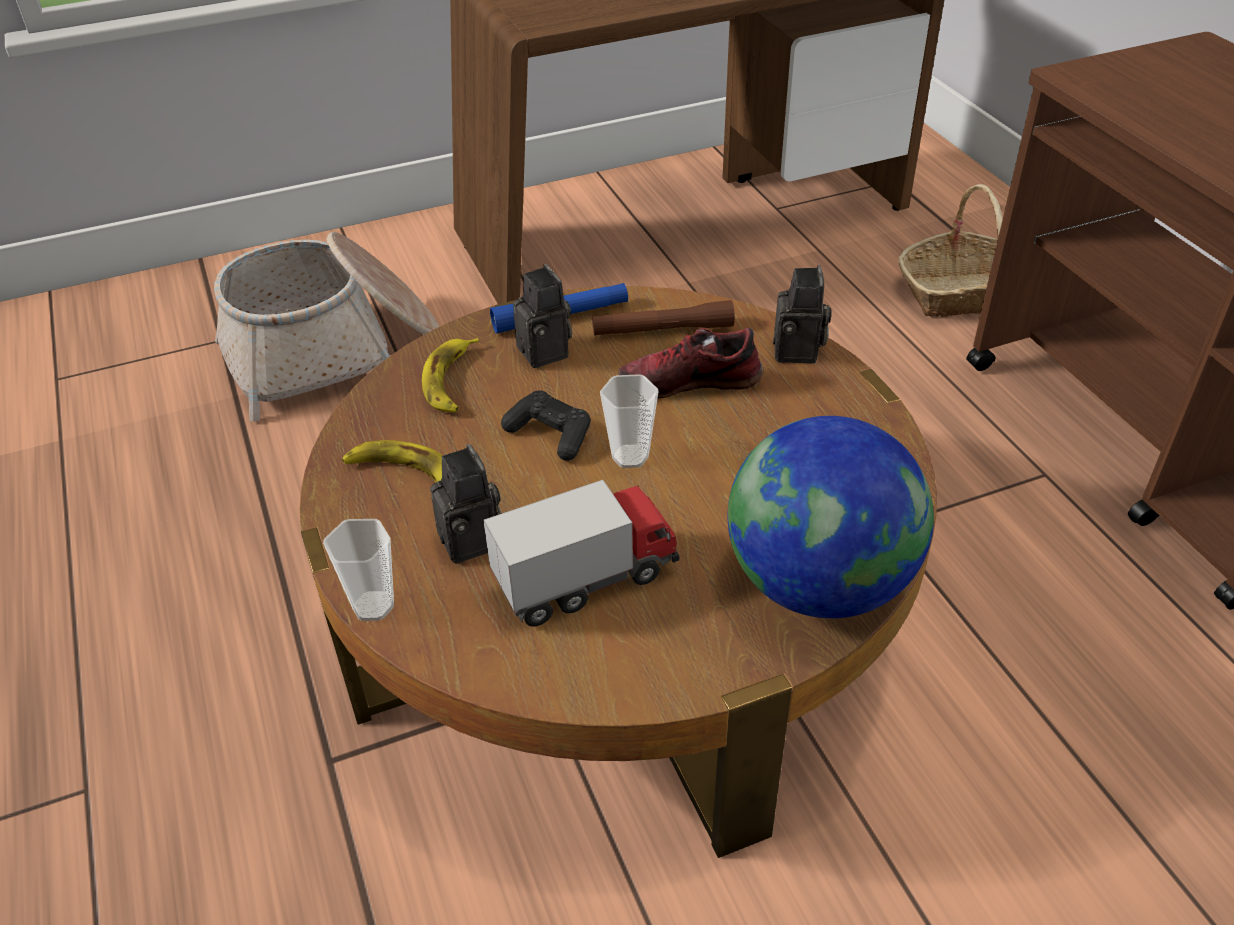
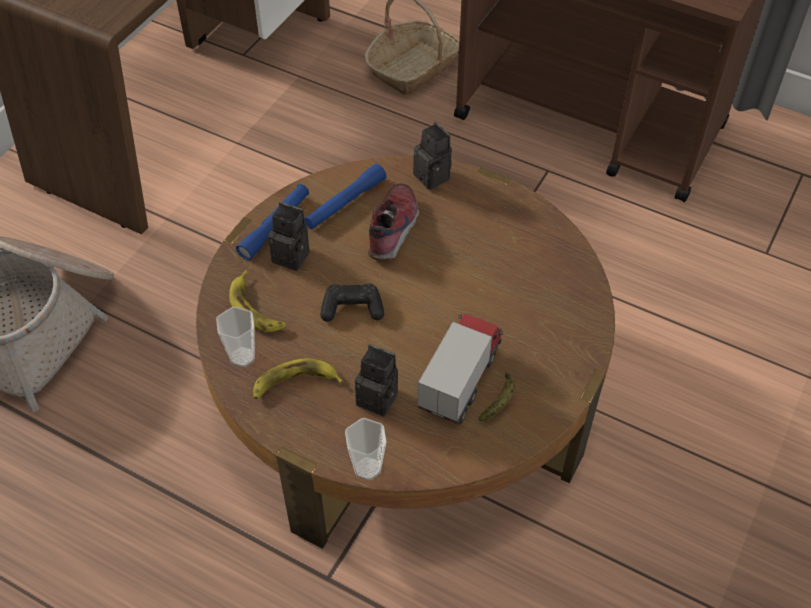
camera: 40 degrees left, 10 degrees up
brown flashlight [592,300,735,336] -> blue flashlight [304,164,386,229]
cup [600,374,658,468] -> cup moved to [216,307,255,367]
shoe [618,328,763,399] -> shoe turned 150 degrees clockwise [368,183,419,261]
globe [728,416,934,618] -> none
none -> banana [479,373,515,421]

